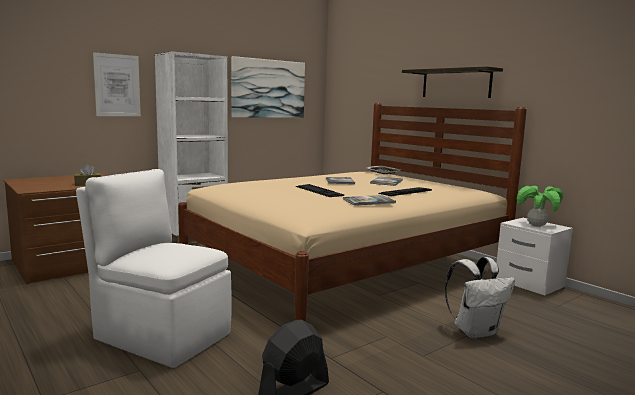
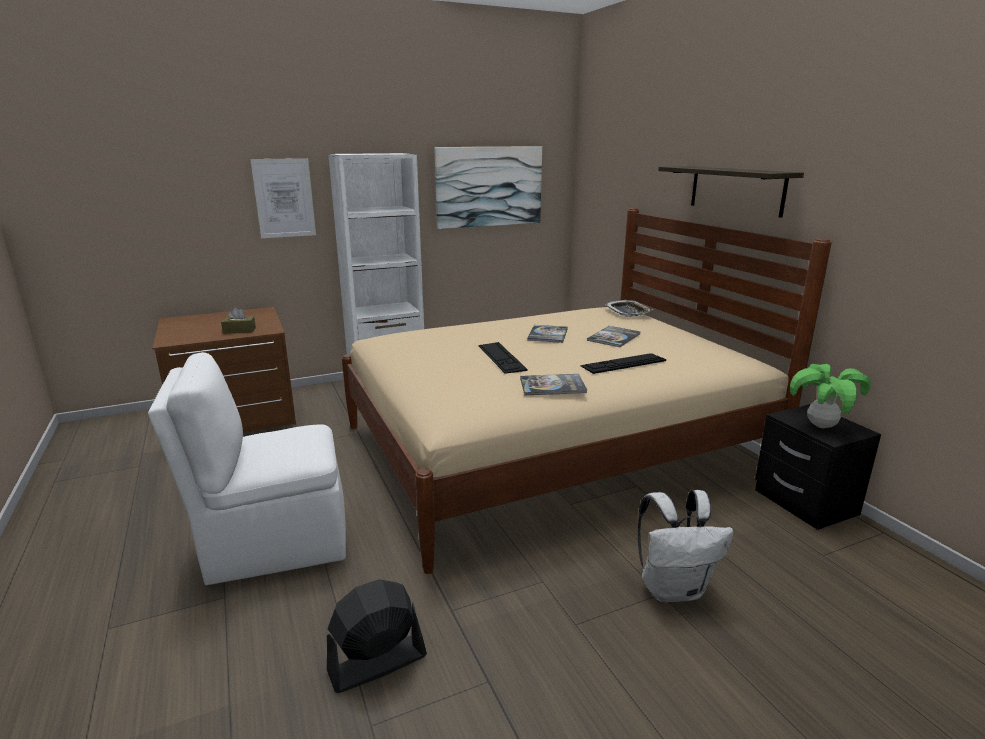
camera: 15 degrees right, 10 degrees up
white chair [76,169,232,368] -> white chair turned 60 degrees counterclockwise [148,352,346,585]
white nightstand [496,218,573,295] -> black nightstand [755,404,881,530]

